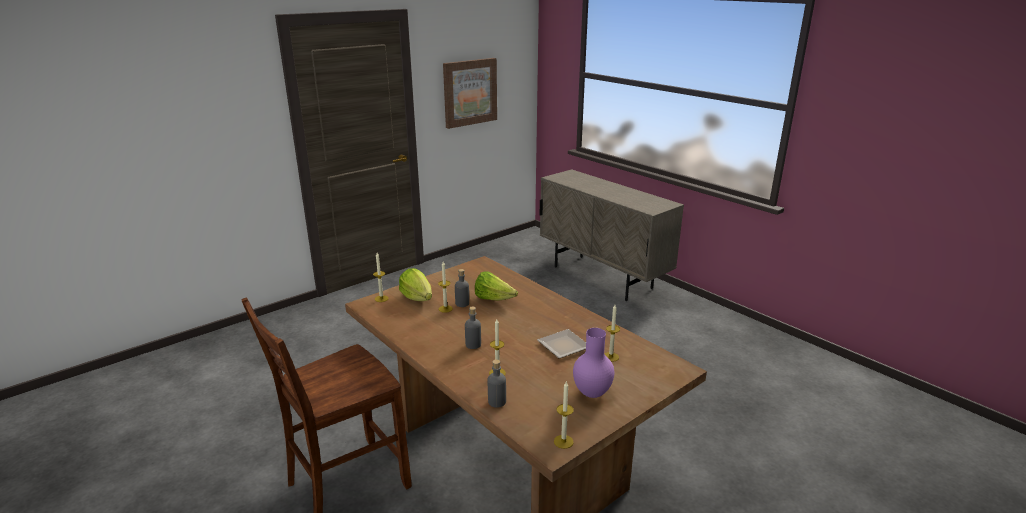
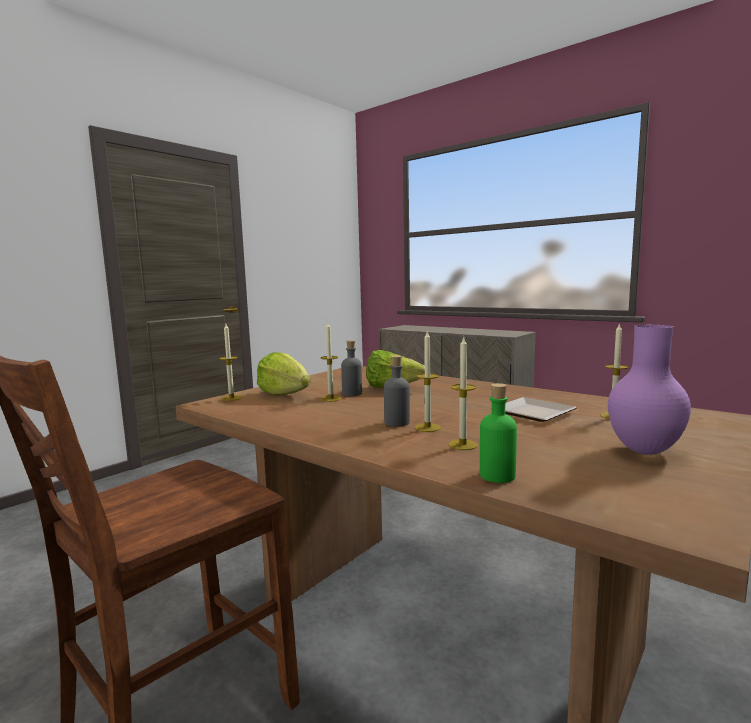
camera: 10 degrees left, 15 degrees down
picture [443,58,497,129] -> none
grey bottle [488,359,506,408] -> green bottle [480,383,517,483]
candle [554,382,574,449] -> candle moved to [415,332,441,432]

